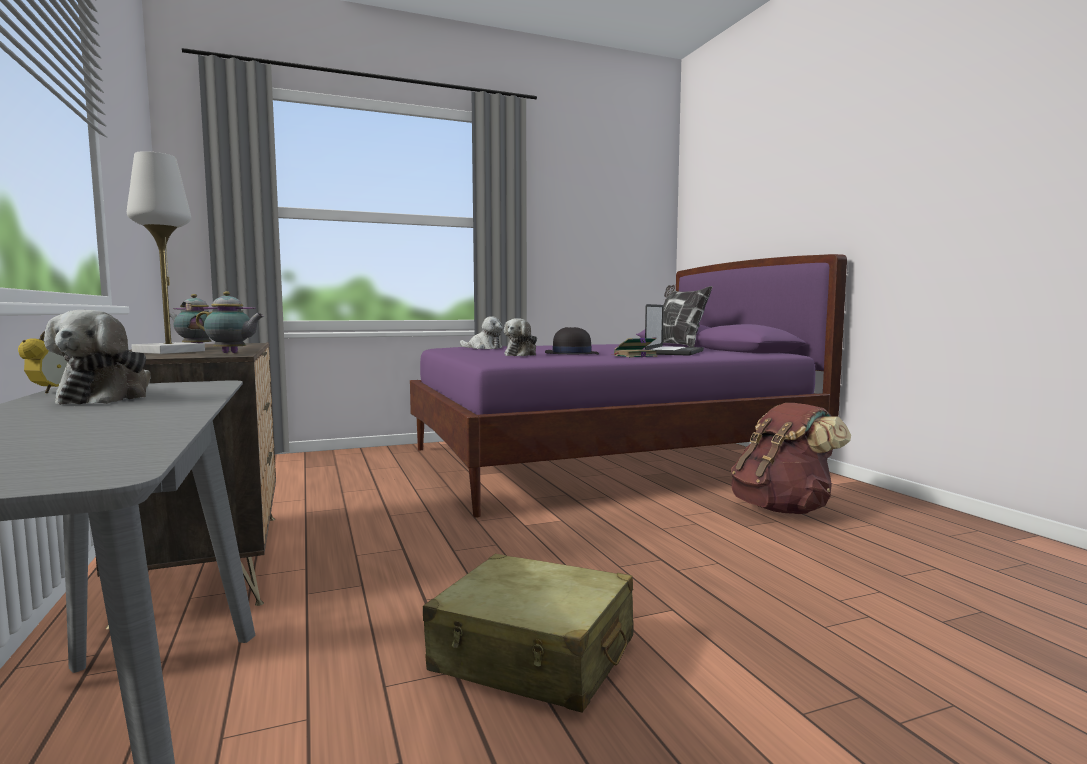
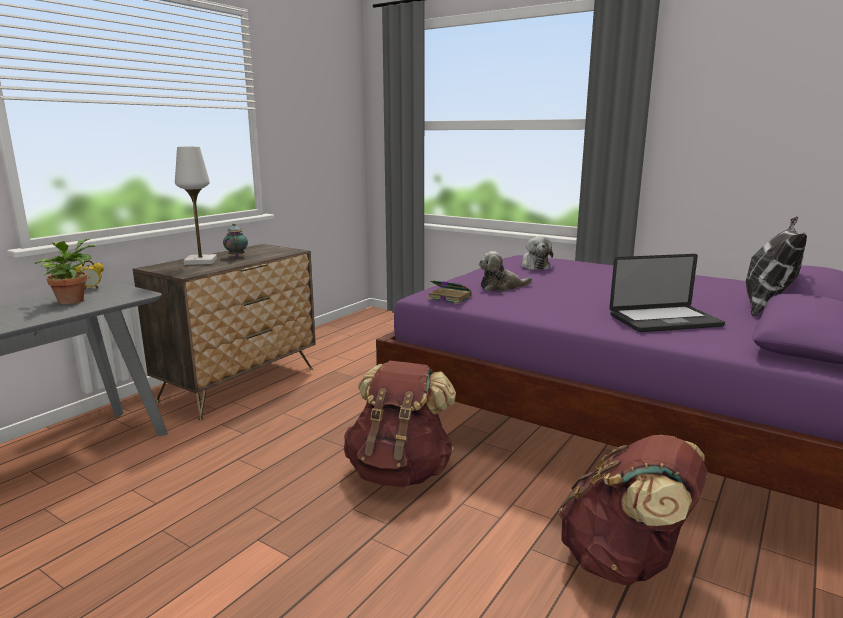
camera: 55 degrees right, 10 degrees up
plush toy [44,310,150,405] -> potted plant [34,239,95,305]
teapot [196,291,264,353] -> none
beige suitcase [423,554,634,713] -> none
black hat [545,327,599,355] -> none
book [611,338,658,358] -> book moved to [428,280,472,304]
none -> brown backpack [344,361,456,488]

